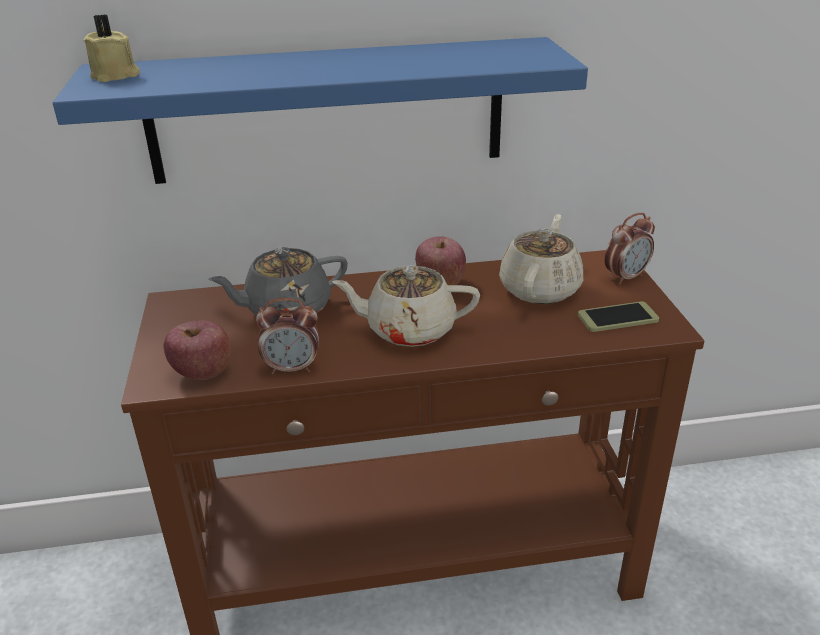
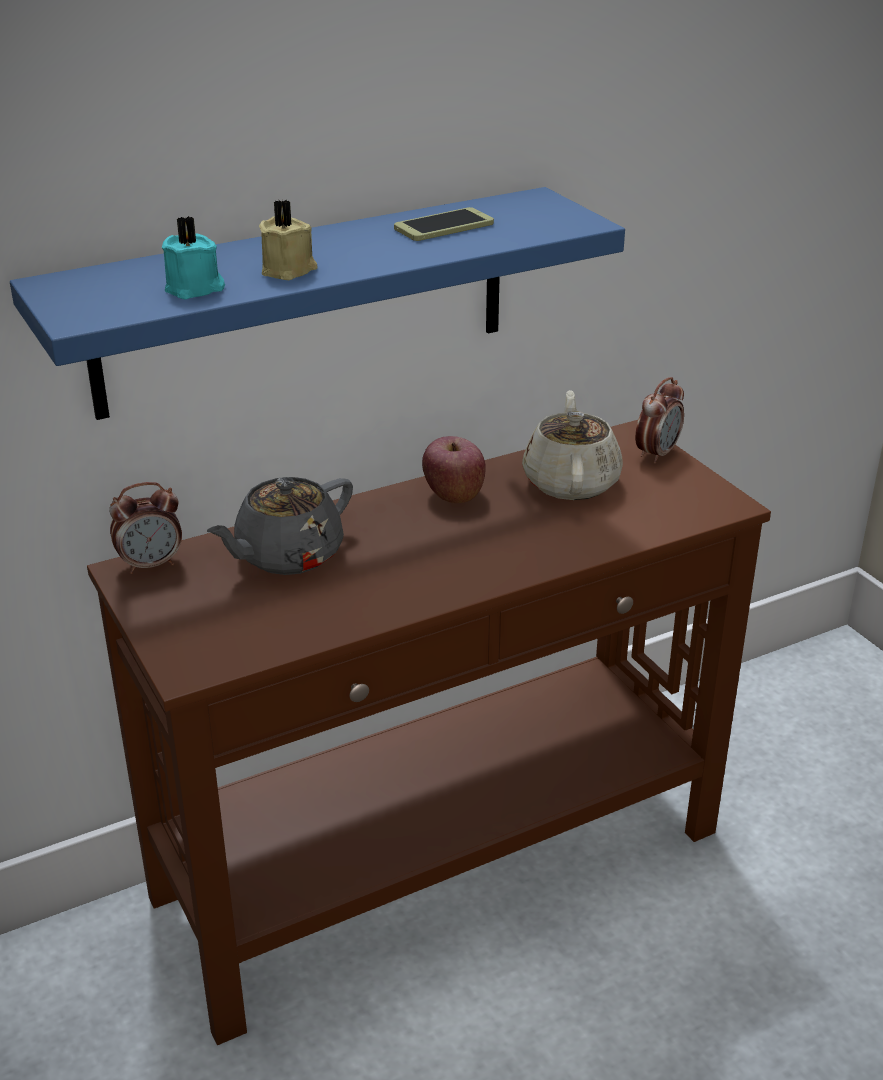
camera: 20 degrees left, 0 degrees up
beige candle [84,14,140,82] -> beige candle moved to [259,200,318,280]
apple [164,320,231,380] -> none
alarm clock [256,298,319,374] -> alarm clock moved to [109,482,182,574]
beige teapot [332,265,480,347] -> none
phone [578,301,659,332] -> phone moved to [394,207,494,241]
none -> turquoise candle [162,216,225,299]

